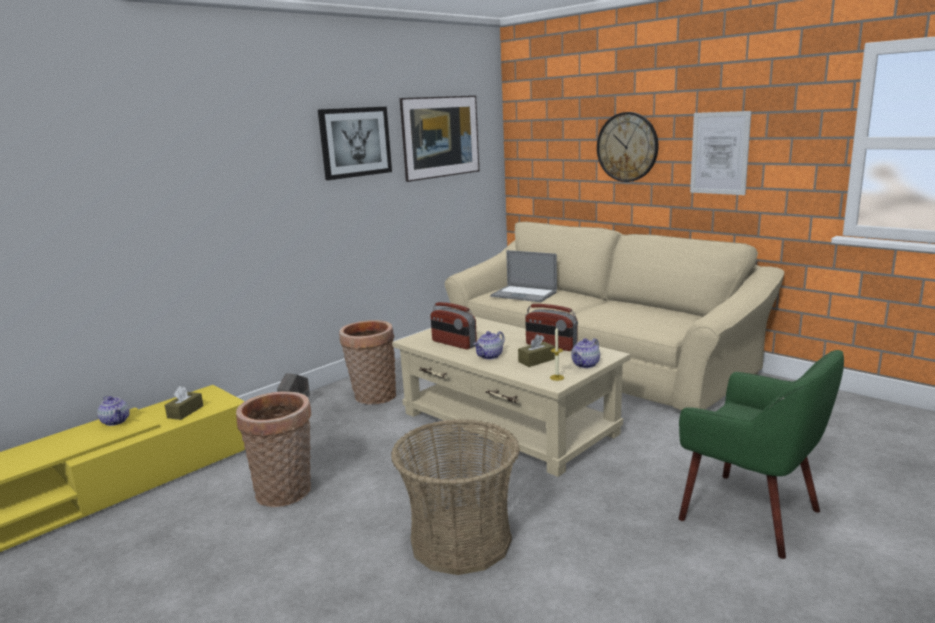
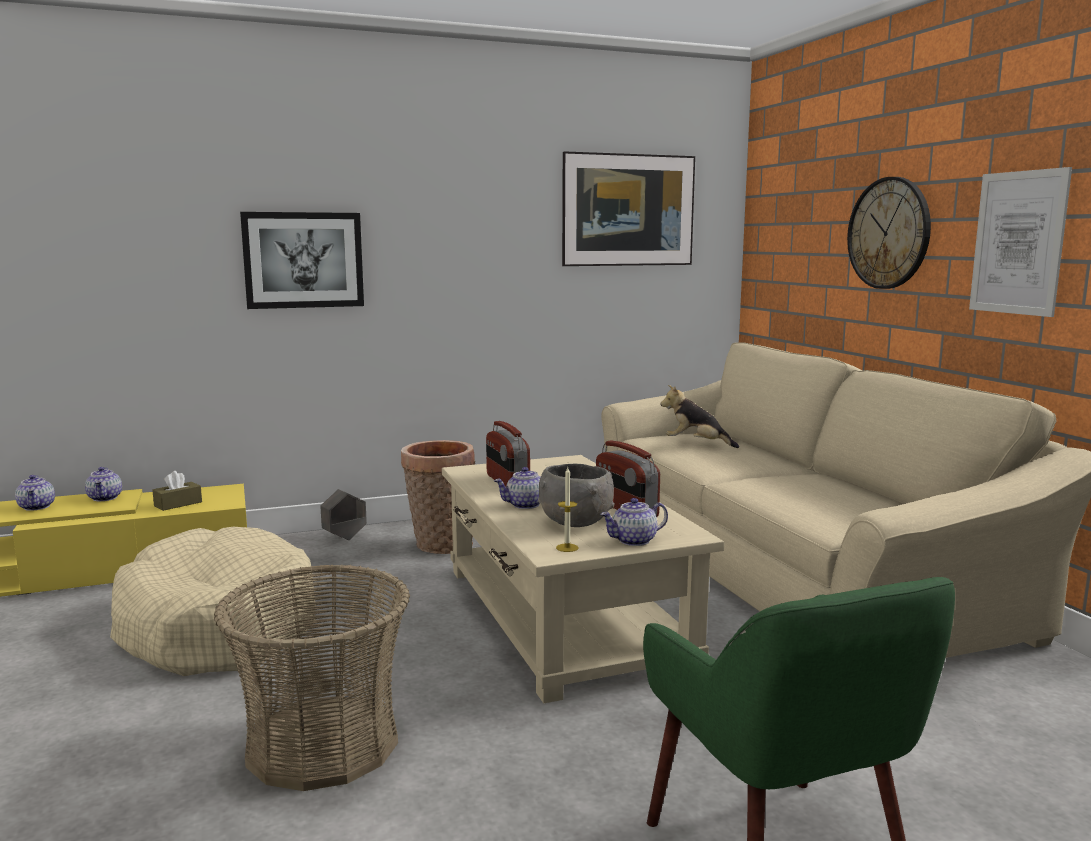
camera: 25 degrees right, 5 degrees down
basket [236,391,311,507] -> beige dog bed [110,527,316,676]
picture [318,107,392,180] -> picture moved to [240,212,364,309]
laptop [490,250,557,302] -> plush toy [660,385,739,448]
brown tissue box [518,334,555,367] -> grey bowl [538,464,614,527]
none -> teapot [15,475,55,511]

